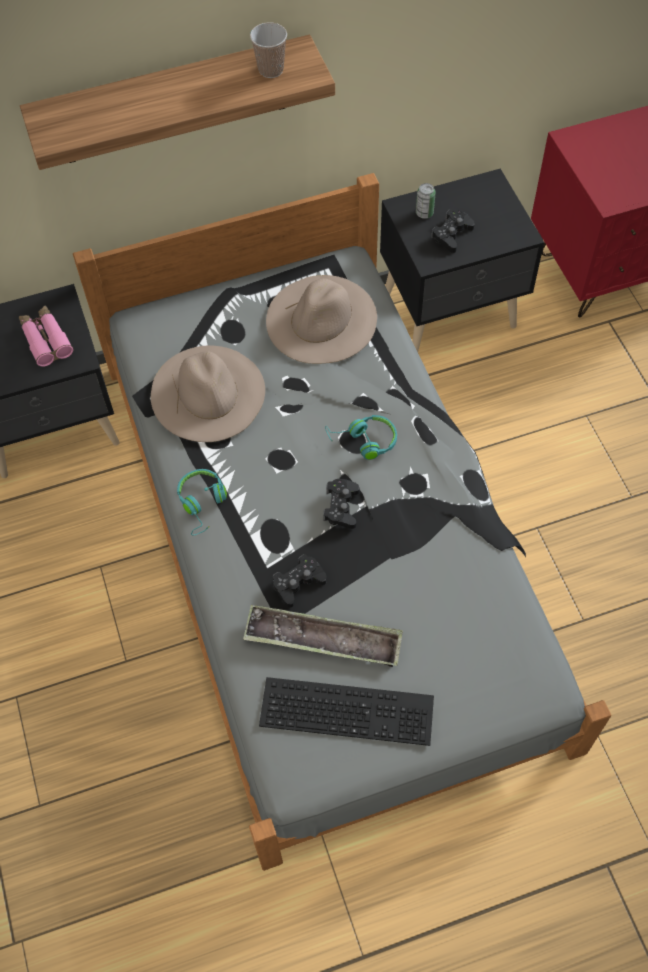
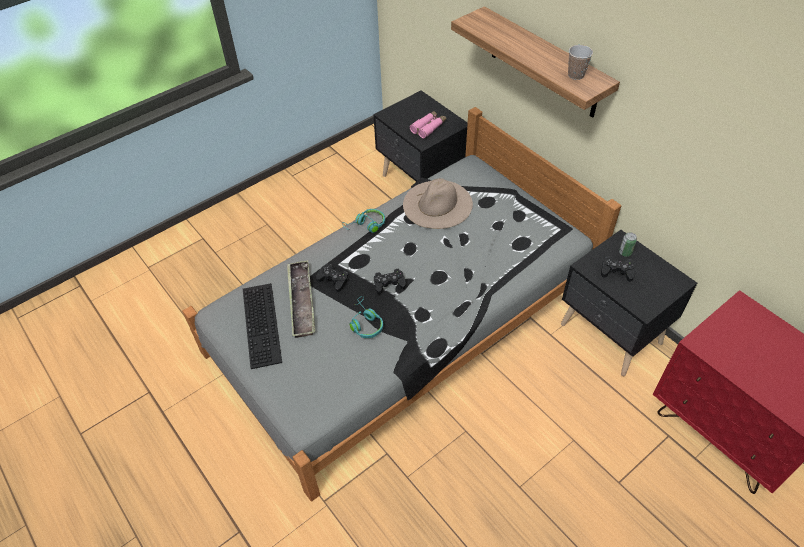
camera: 70 degrees right, 10 degrees down
beige hat [266,275,377,364] -> none
turquoise headphones [325,415,397,460] -> turquoise headphones moved to [350,296,383,338]

